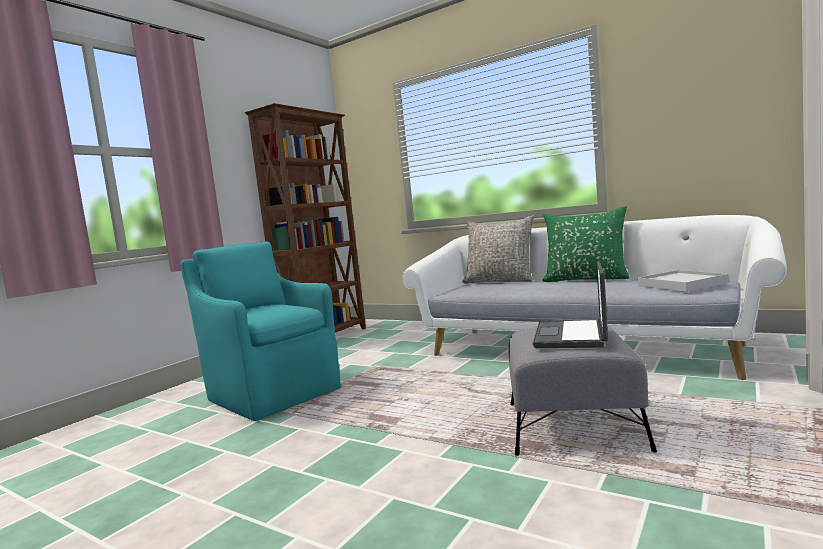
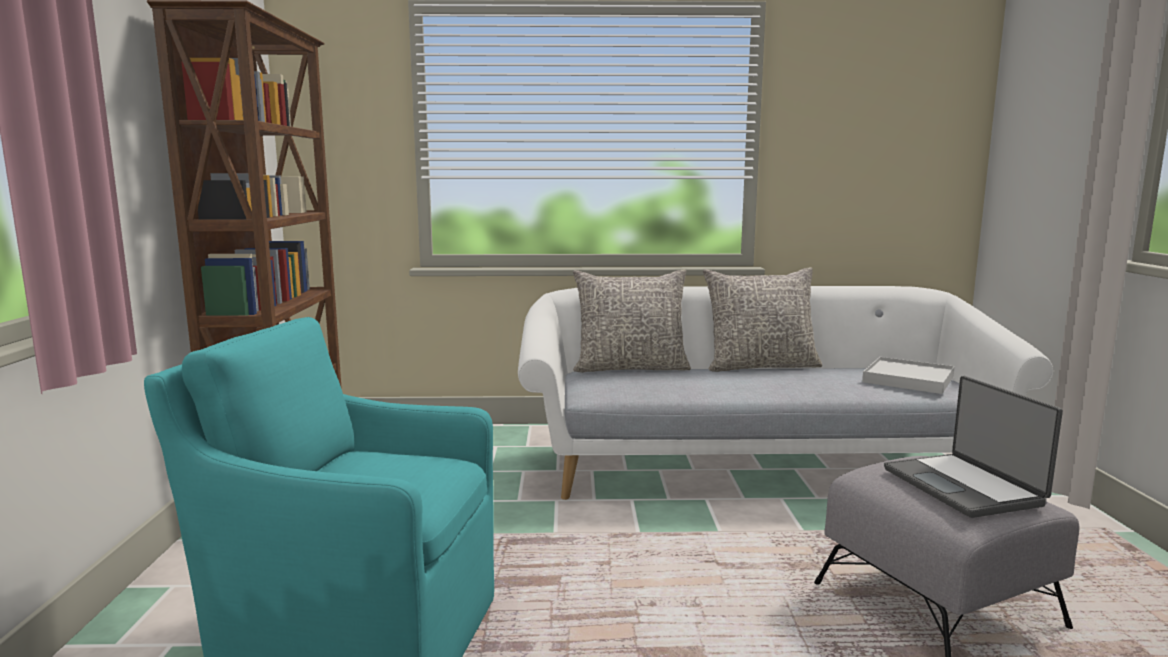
camera: 35 degrees left, 5 degrees up
green pillow [542,206,630,282] -> grey pillow [703,267,823,372]

